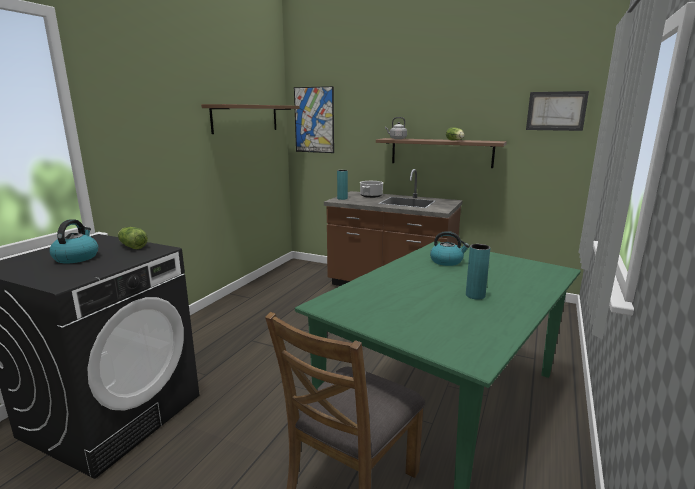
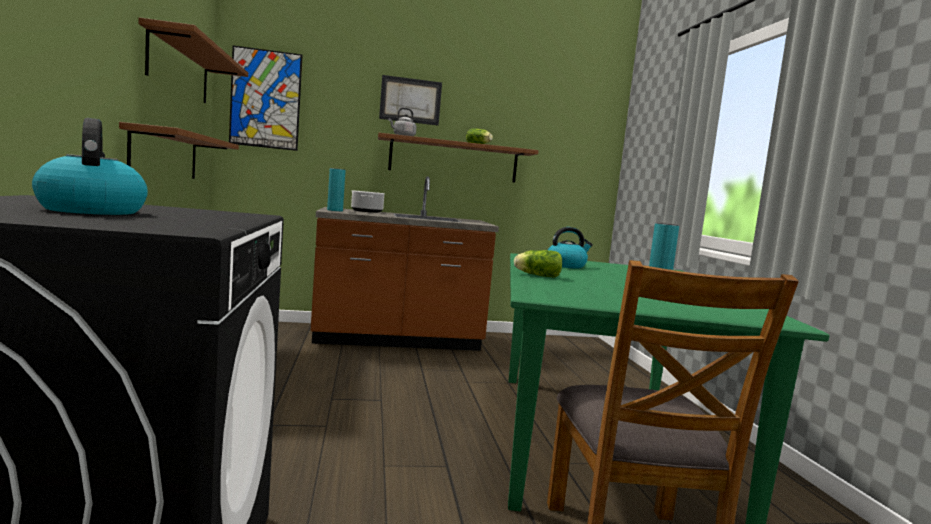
camera: 35 degrees left, 10 degrees down
lettuce [118,227,148,249] -> lettuce moved to [514,250,562,278]
picture [526,91,589,131] -> picture moved to [379,75,442,125]
none -> brown shelf [119,122,239,179]

